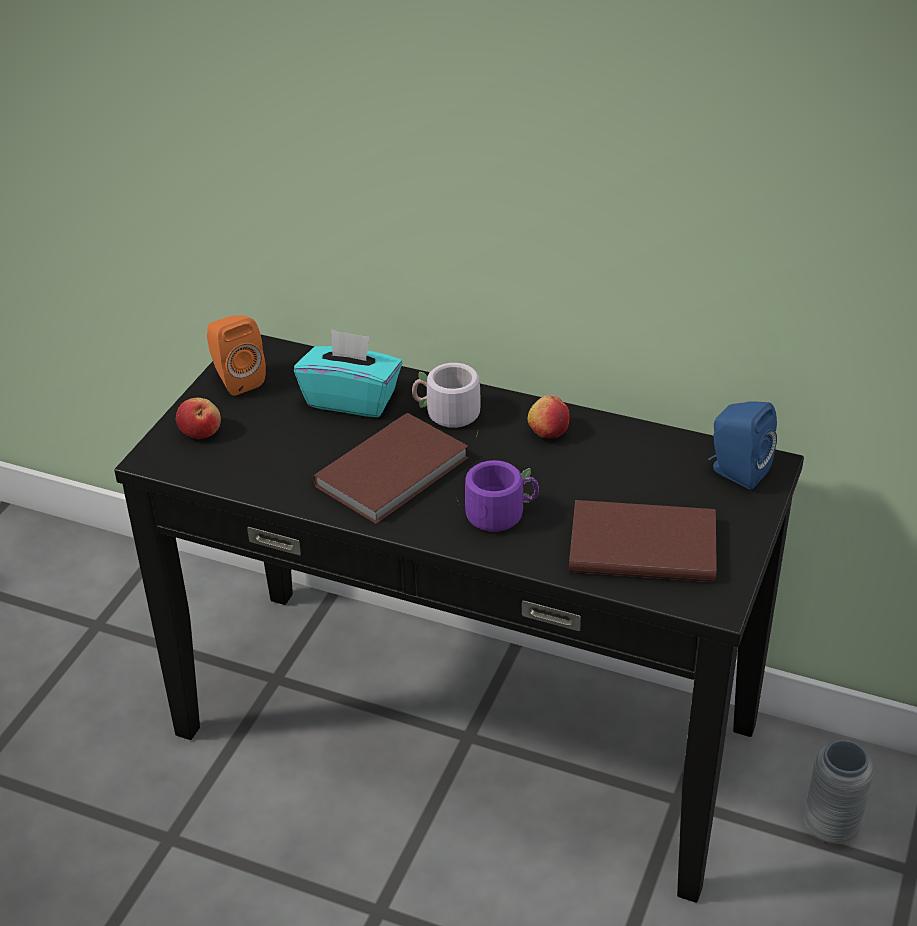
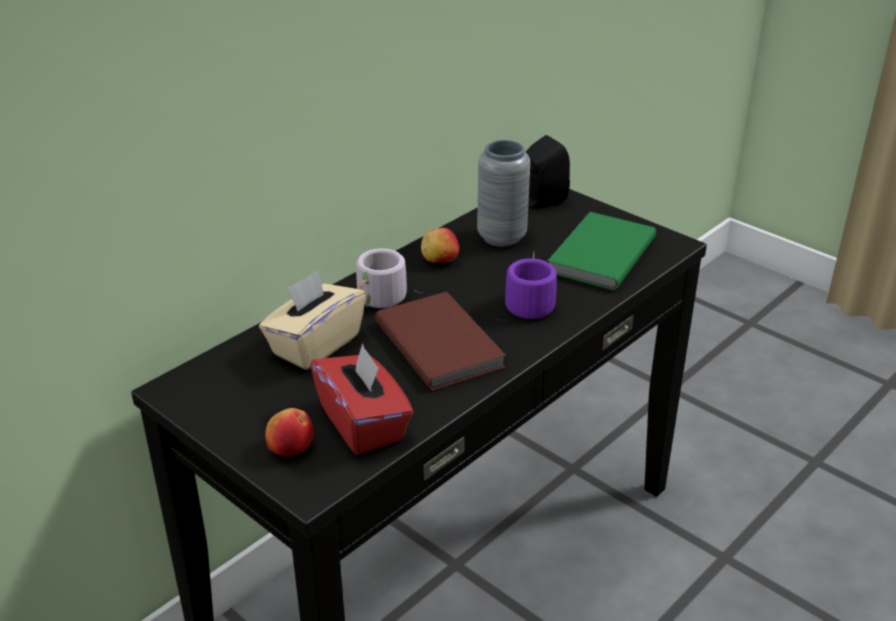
camera: 70 degrees left, 5 degrees down
orange speaker [207,315,266,396] -> none
turquoise tissue box [294,329,402,417] -> beige tissue box [259,270,366,370]
brown book [569,500,717,582] -> green book [548,212,656,291]
blue speaker [708,401,777,489] -> black speaker [526,135,570,209]
grey vase [804,740,874,844] -> grey vase moved to [477,140,530,247]
none -> red tissue box [310,343,413,455]

